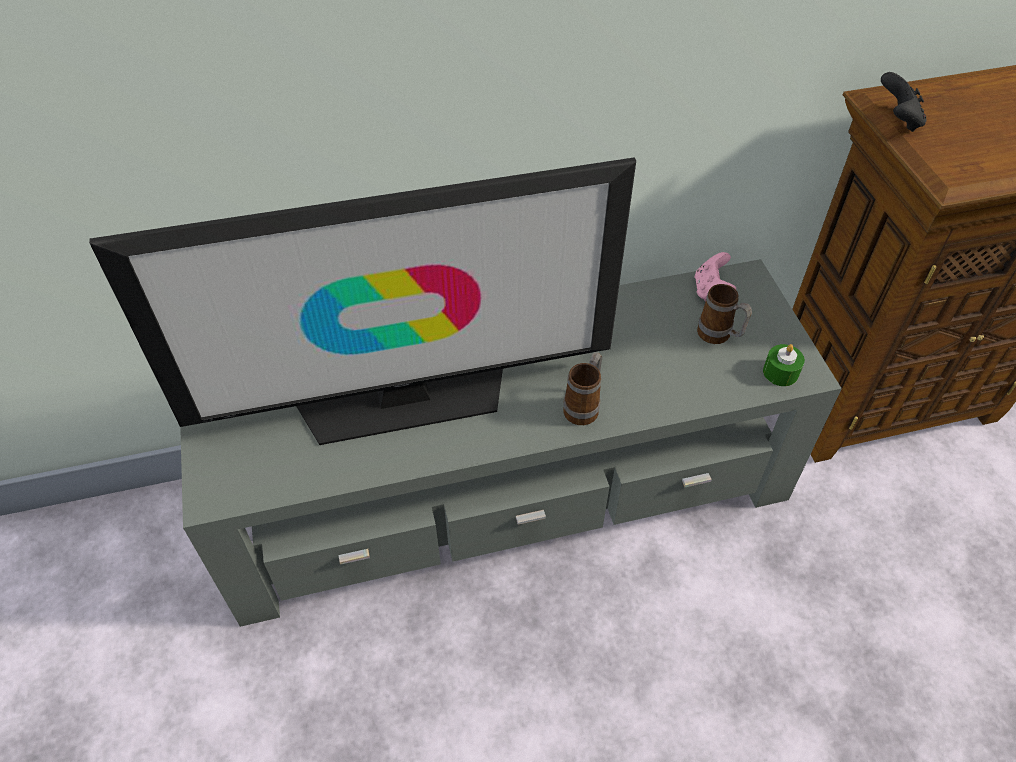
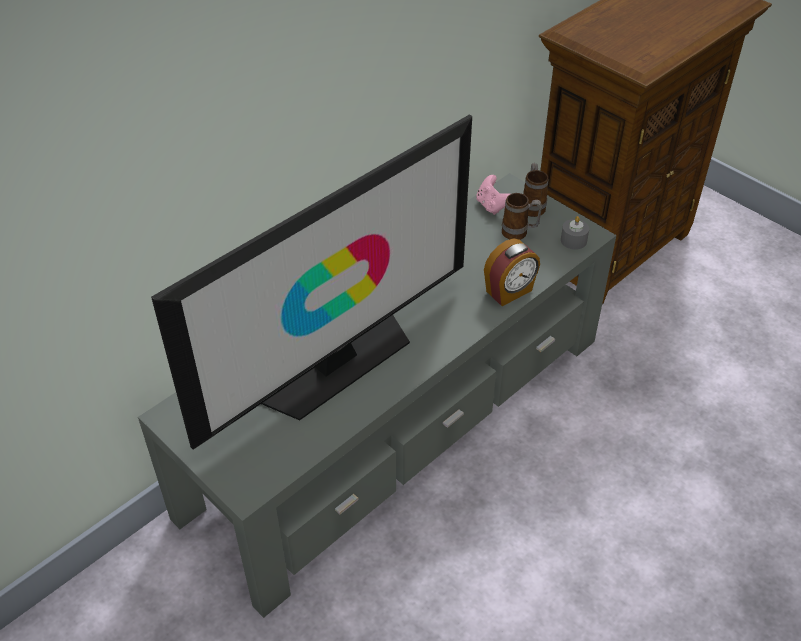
camera: 30 degrees left, 5 degrees down
mug [563,352,602,425] -> mug moved to [523,163,549,217]
green candle [763,344,805,386] -> grey candle [561,216,589,250]
black game controller [881,72,927,132] -> none
none -> alarm clock [484,238,540,306]

